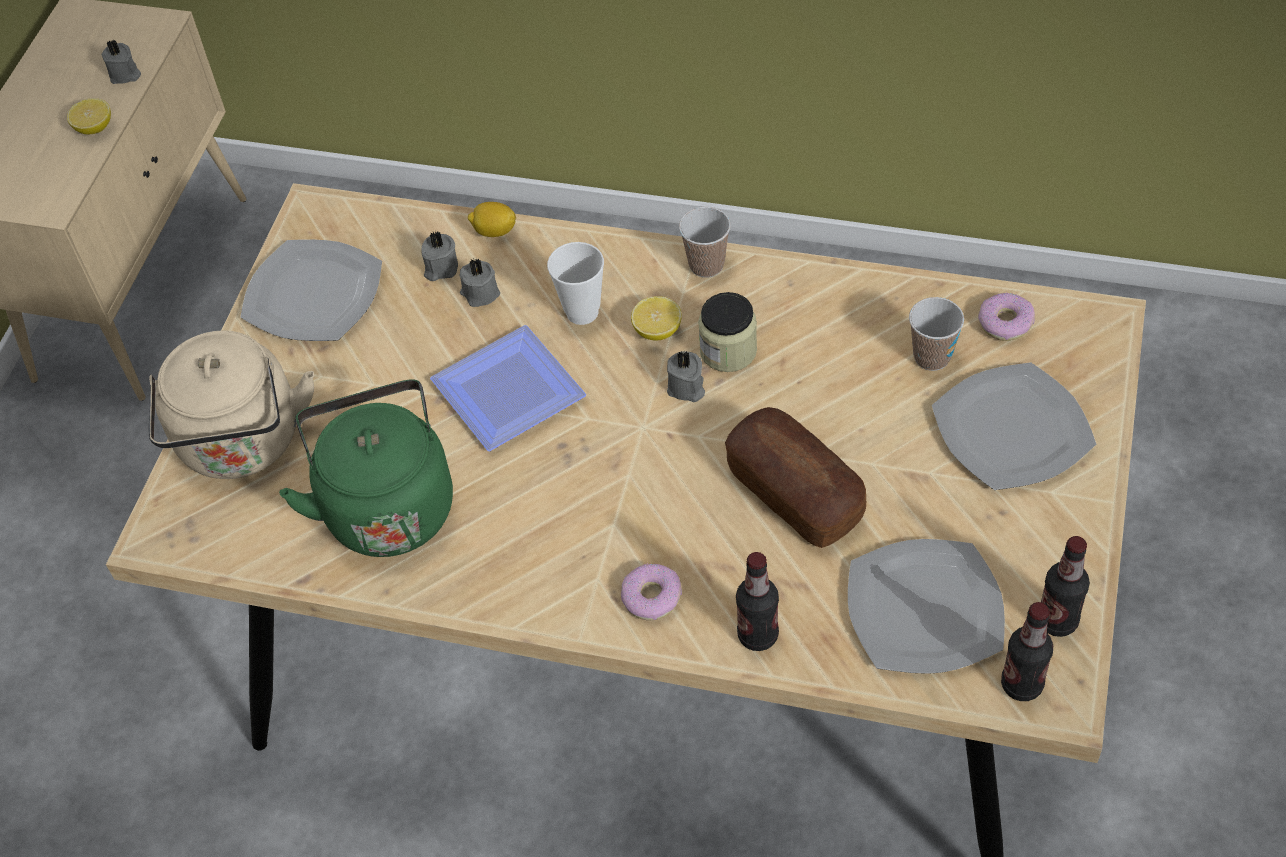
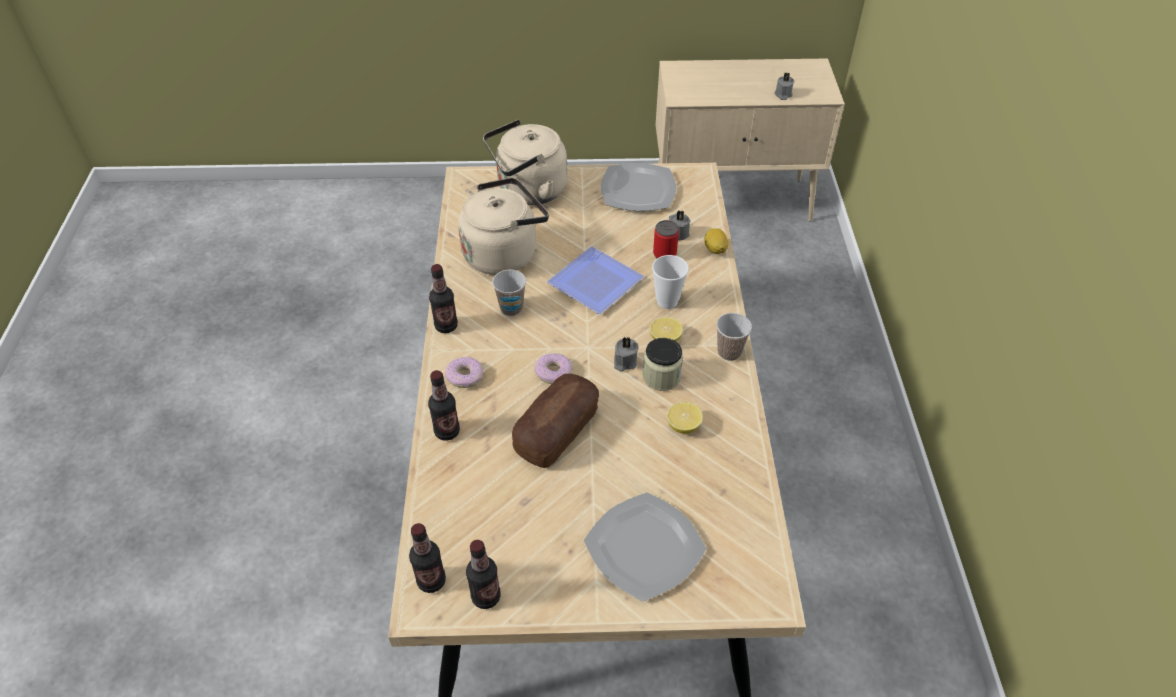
camera: 70 degrees right, 5 degrees down
lemon [67,98,111,134] -> lemon moved to [666,402,703,434]
green kettle [279,379,453,557] -> beige kettle [458,178,549,275]
grey candle [459,258,500,307] -> can [653,220,679,258]
plate [848,539,1005,674] -> none
cup [909,297,964,371] -> cup moved to [492,270,526,316]
donut [978,292,1035,341] -> donut moved to [535,353,573,384]
none -> bottle [429,264,458,333]

